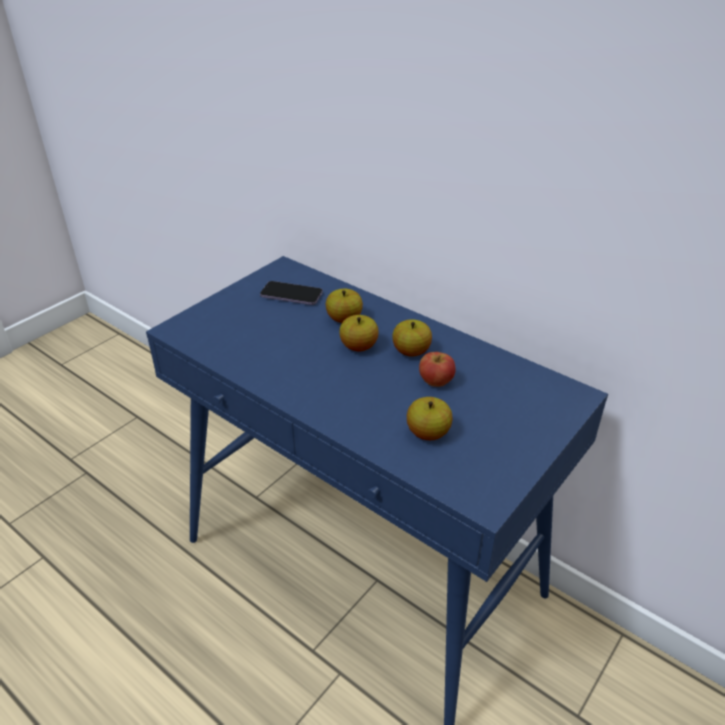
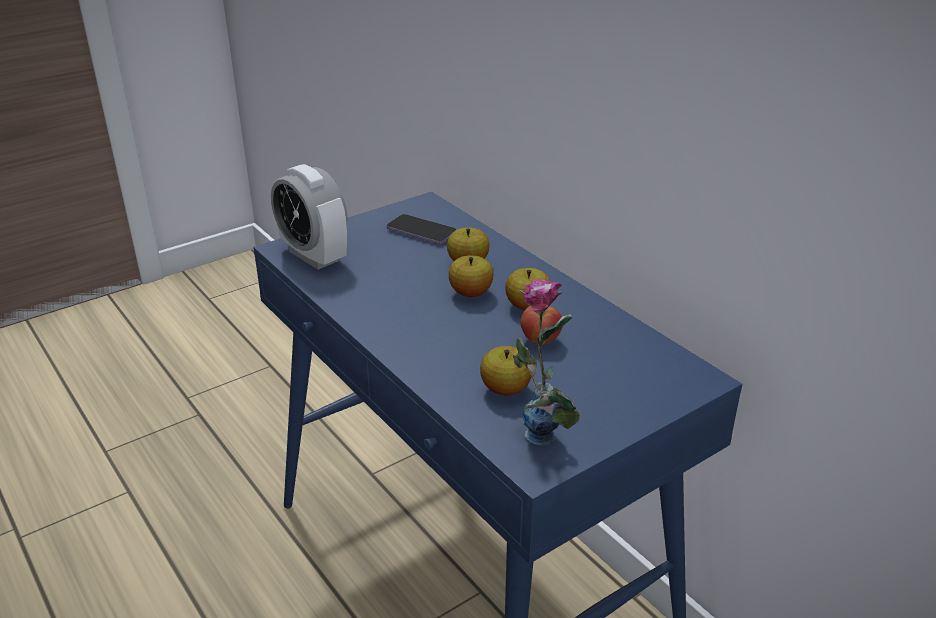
camera: 15 degrees right, 5 degrees down
none -> alarm clock [271,164,347,270]
none -> vase [513,280,580,445]

